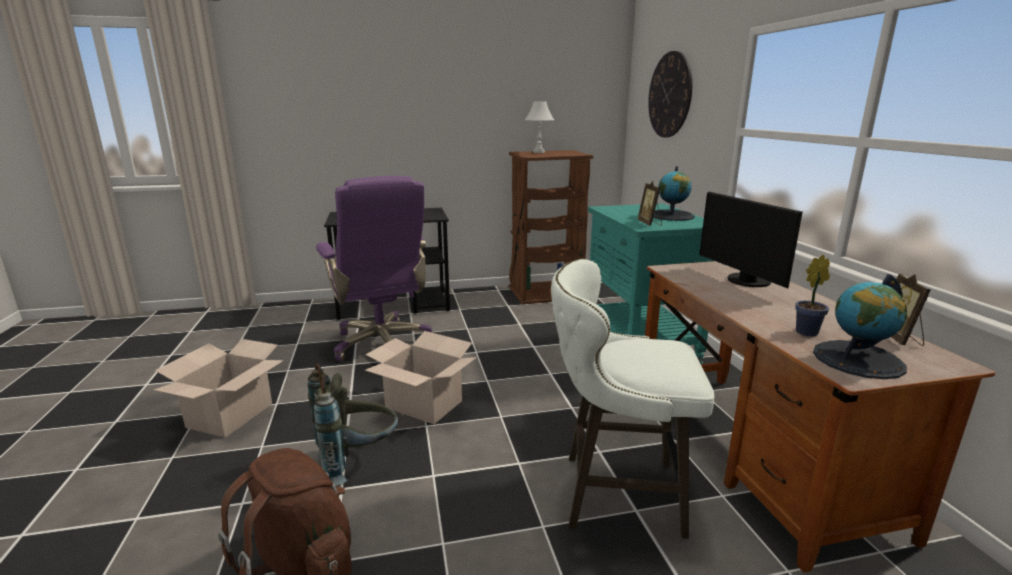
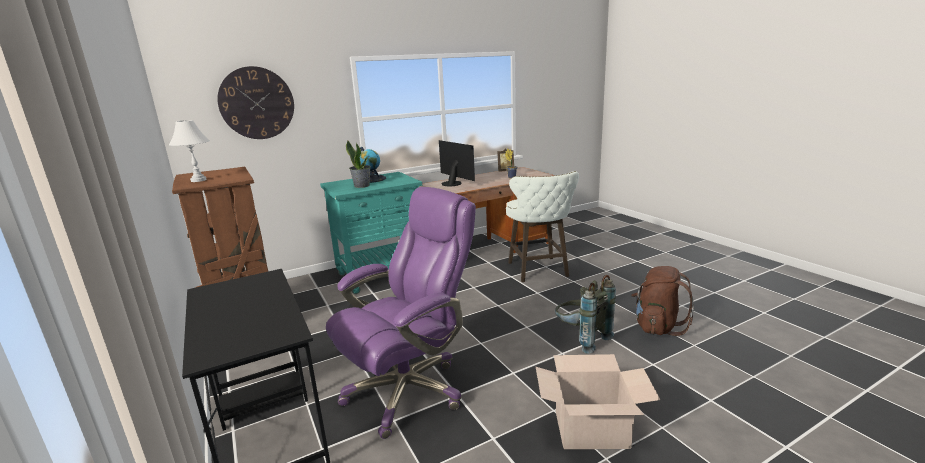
camera: 105 degrees left, 0 degrees up
cardboard box [365,331,477,424] -> none
picture frame [638,181,662,226] -> none
monitor [699,191,803,288] -> monitor turned 90 degrees counterclockwise [439,140,475,186]
globe [813,274,907,379] -> none
none -> potted plant [346,140,371,188]

